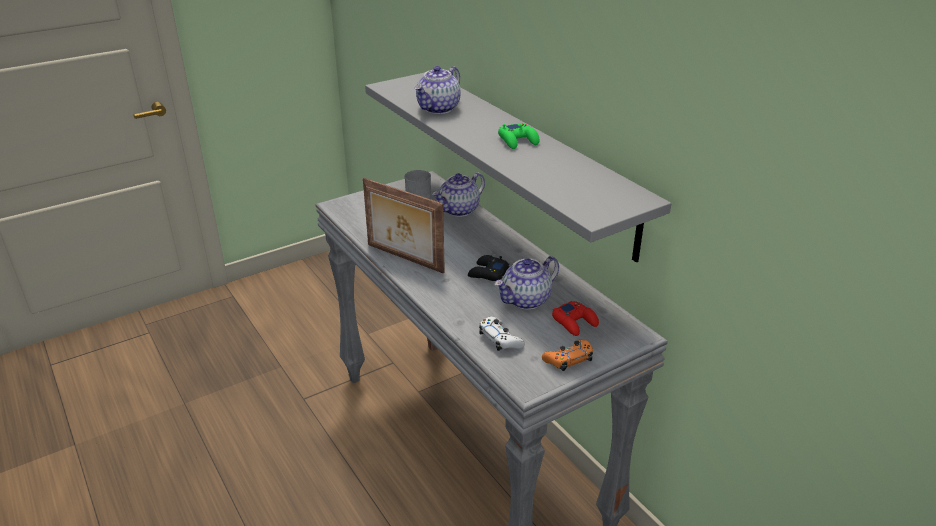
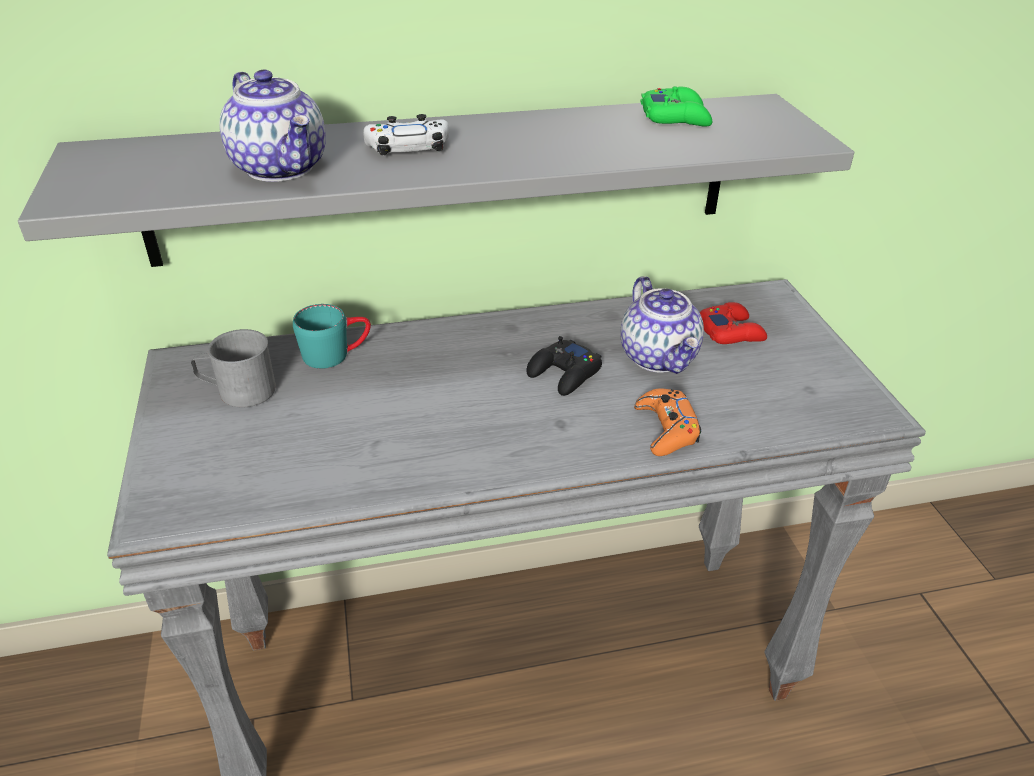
camera: 70 degrees left, 5 degrees up
picture frame [363,178,445,273] -> none
teapot [432,172,485,217] -> turquoise mug [293,304,371,369]
white game controller [479,317,525,351] -> white game controller moved to [363,114,449,155]
green game controller [498,124,540,149] -> green game controller moved to [640,86,712,127]
orange game controller [542,340,593,371] -> orange game controller moved to [634,388,701,456]

